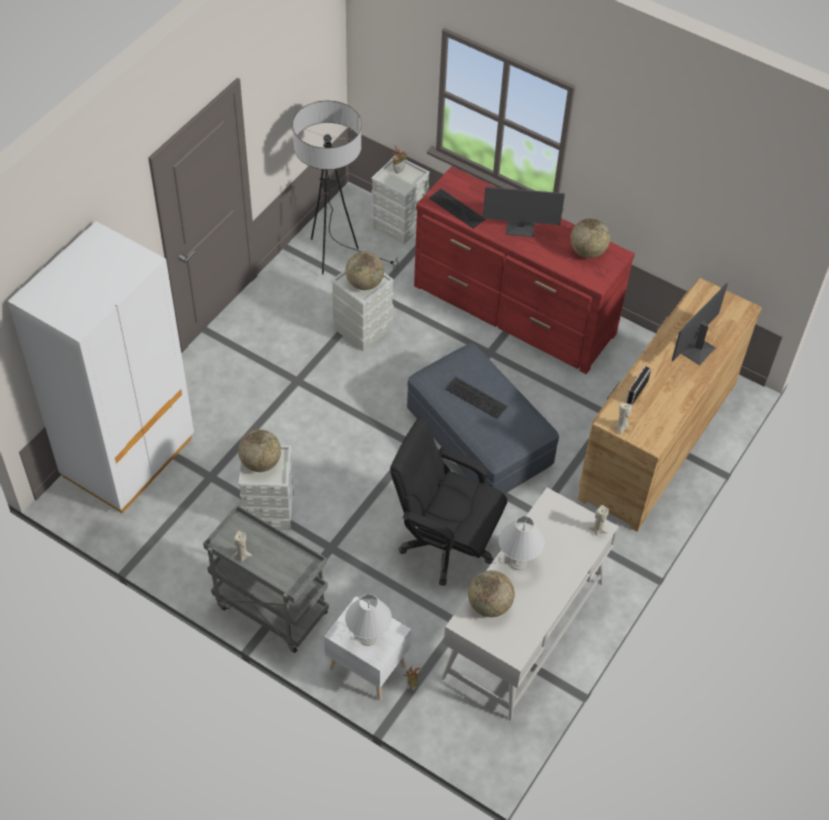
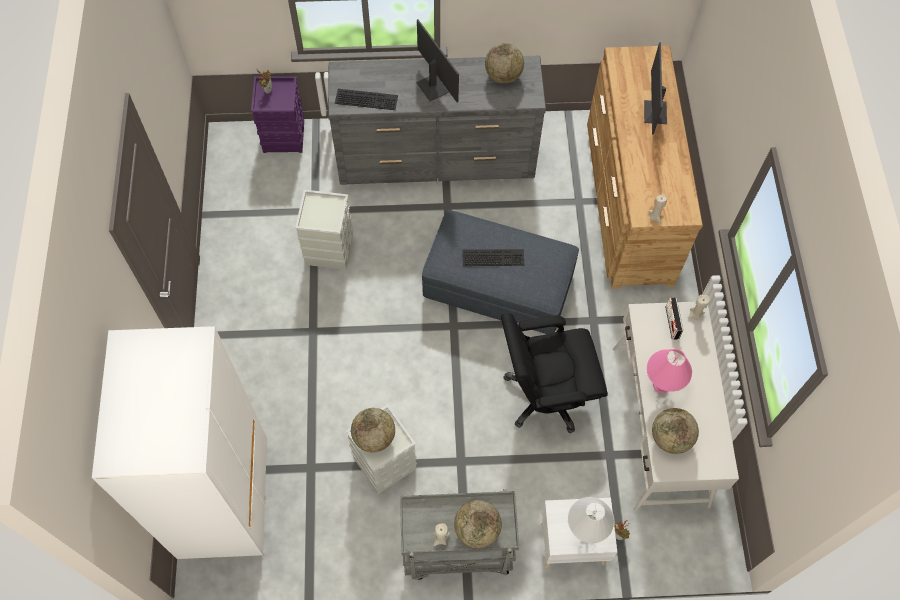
camera: 35 degrees left, 10 degrees up
floor lamp [293,101,399,274] -> none
globe [345,251,384,290] -> globe moved to [454,500,502,548]
grey storage box [371,156,430,245] -> purple storage box [251,76,304,153]
red dresser [414,166,635,374] -> grey dresser [328,56,546,185]
monitor [483,187,565,237] -> monitor turned 90 degrees counterclockwise [416,19,459,102]
white table lamp [499,516,545,570] -> pink table lamp [647,349,692,393]
radio [626,366,651,405] -> radio moved to [665,297,683,340]

